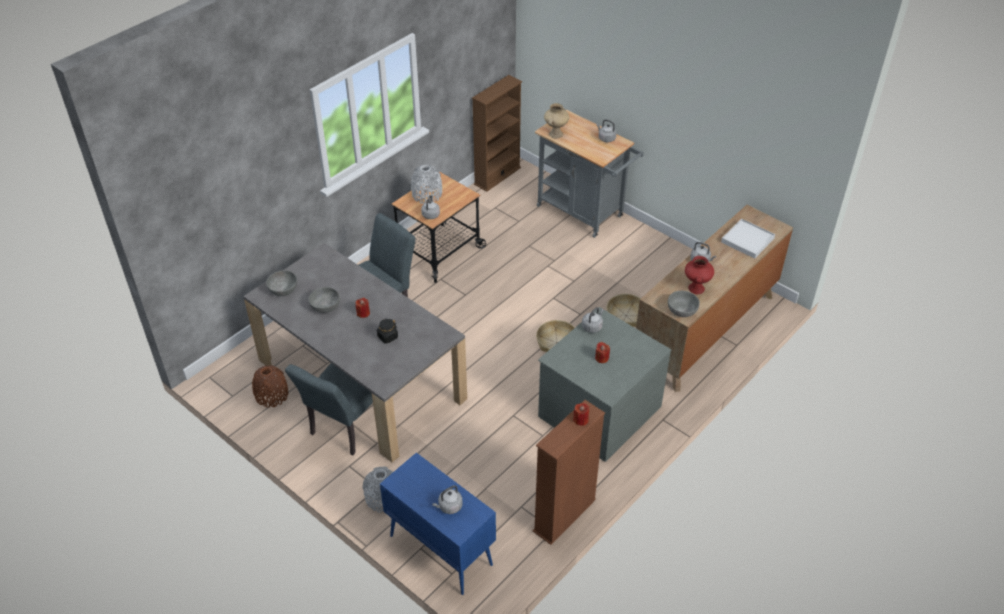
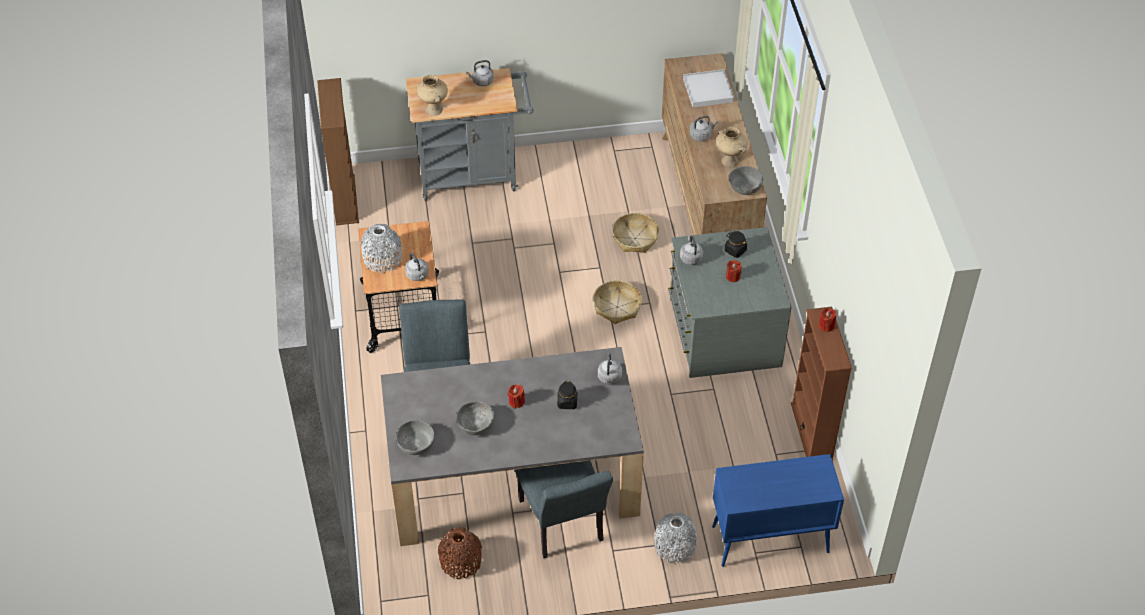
camera: 50 degrees left, 5 degrees up
grey kettle [432,485,463,514] -> grey kettle moved to [598,354,622,384]
red vase [685,256,714,294] -> beige vase [716,127,747,167]
none -> black jar [725,231,747,258]

